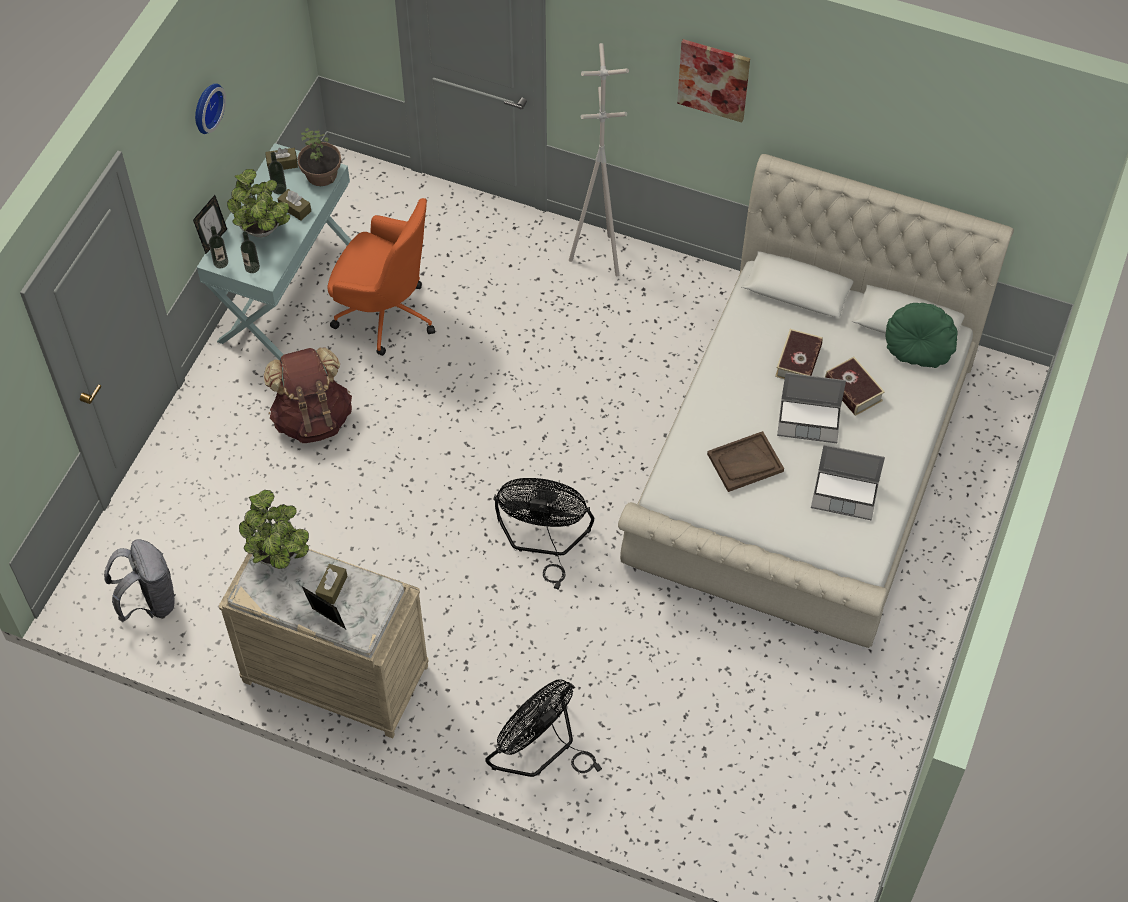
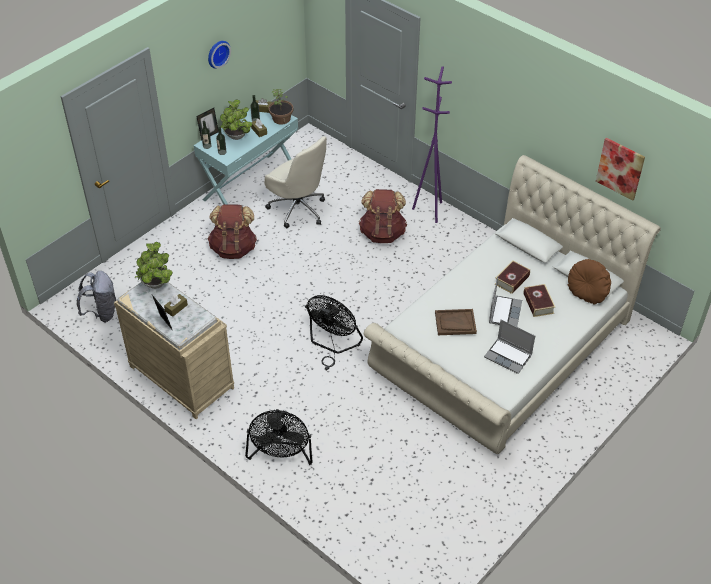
camera: 20 degrees right, 10 degrees down
orange office chair [327,198,435,356] -> beige office chair [264,136,327,228]
black fan [485,679,602,777] -> black fan turned 150 degrees counterclockwise [245,409,312,465]
grey clothes rack [569,43,629,276] -> purple clothes rack [412,66,452,223]
picture [677,39,750,123] -> picture moved to [596,138,645,201]
laptop [777,373,846,443] -> laptop turned 105 degrees counterclockwise [489,277,522,327]
green pillow [886,303,957,368] -> brown pillow [568,259,611,305]
none -> brown backpack [359,189,407,243]

